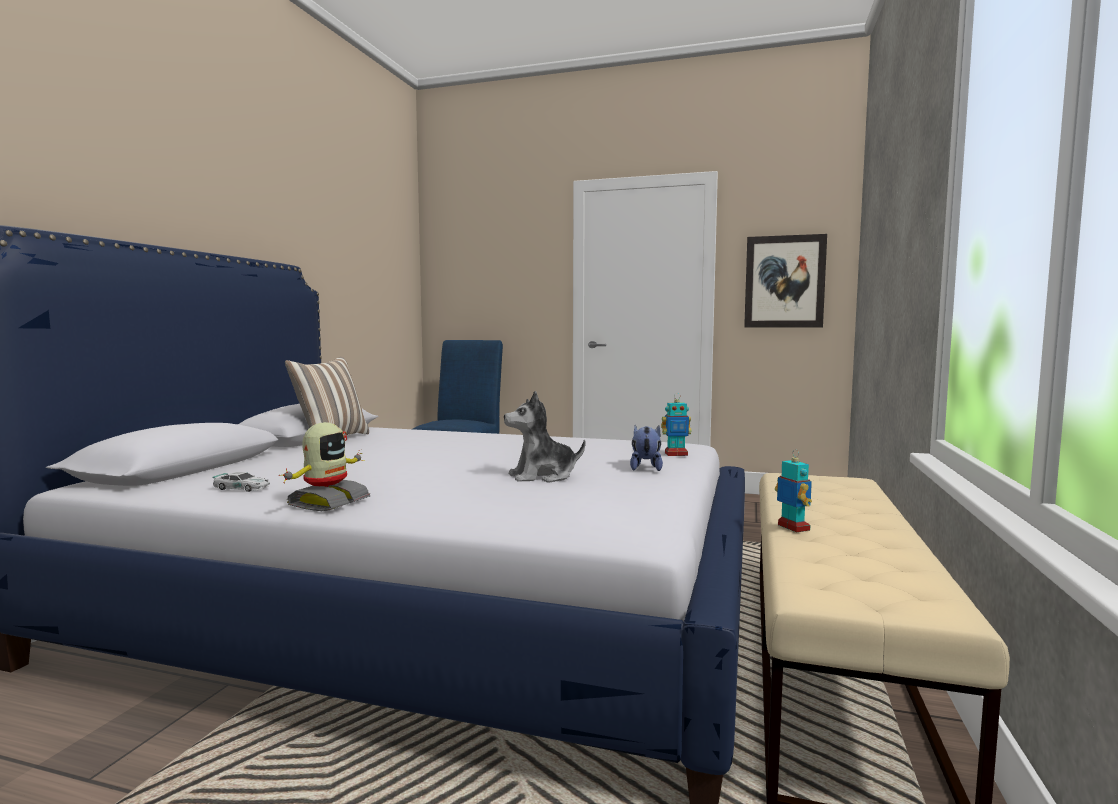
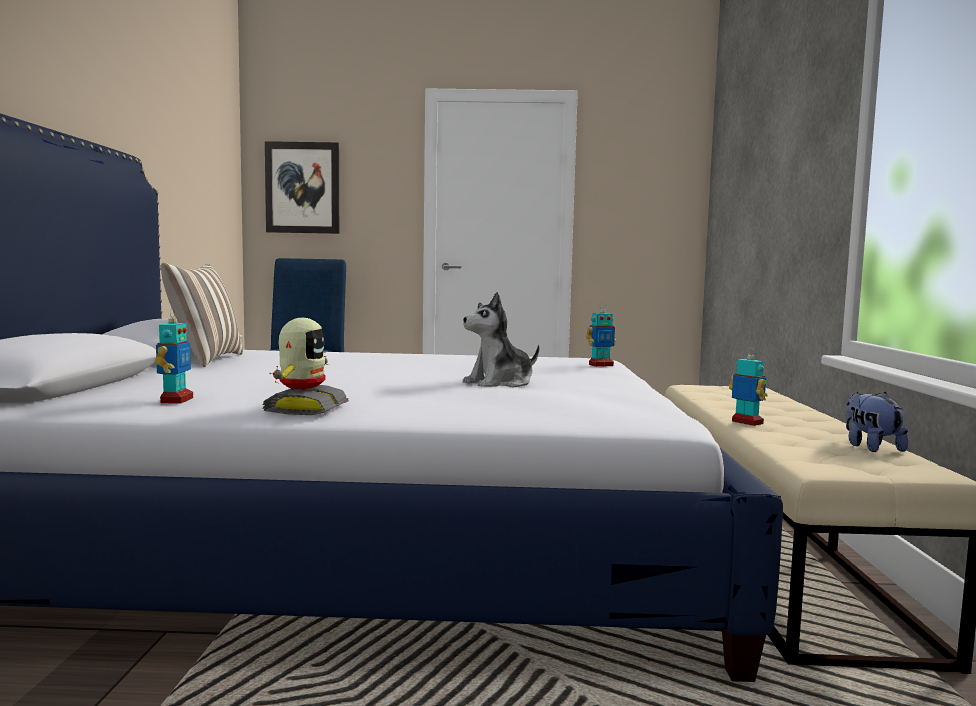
camera: 15 degrees left, 0 degrees up
toy car [212,472,270,492] -> toy robot [155,308,193,404]
plush toy [630,425,663,471] -> plush toy moved to [846,392,908,452]
picture [744,234,827,327] -> picture moved to [265,141,339,234]

